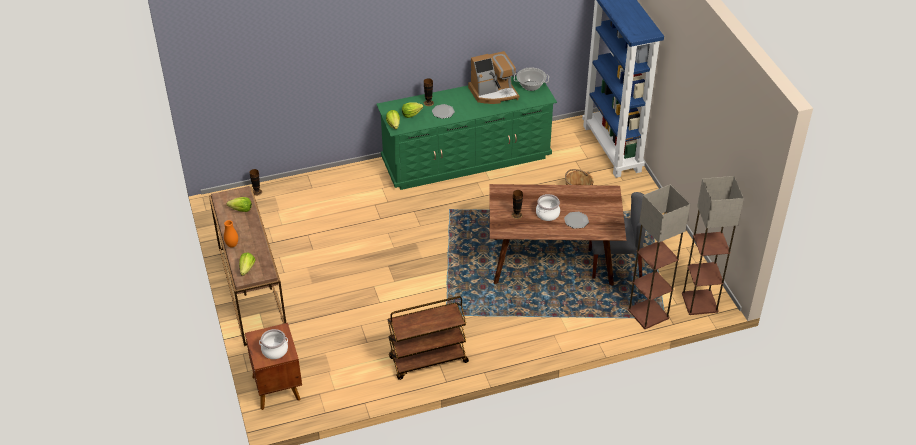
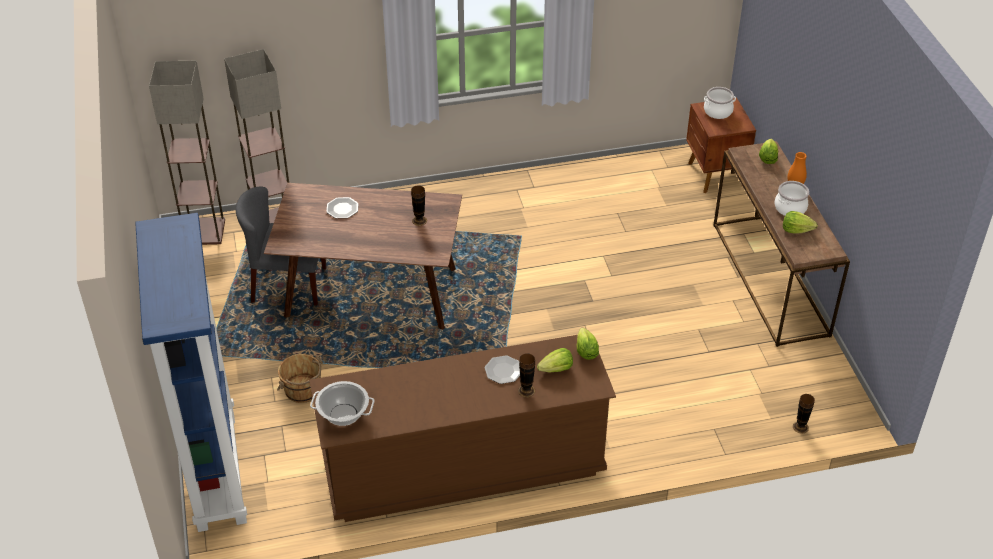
camera: 175 degrees left, 0 degrees up
green dresser [376,76,557,190] -> brown dresser [309,335,616,522]
brown cart [387,296,469,380] -> none
coffee machine [468,51,519,104] -> none
cooking pot [536,194,560,221] -> cooking pot moved to [775,181,809,216]

